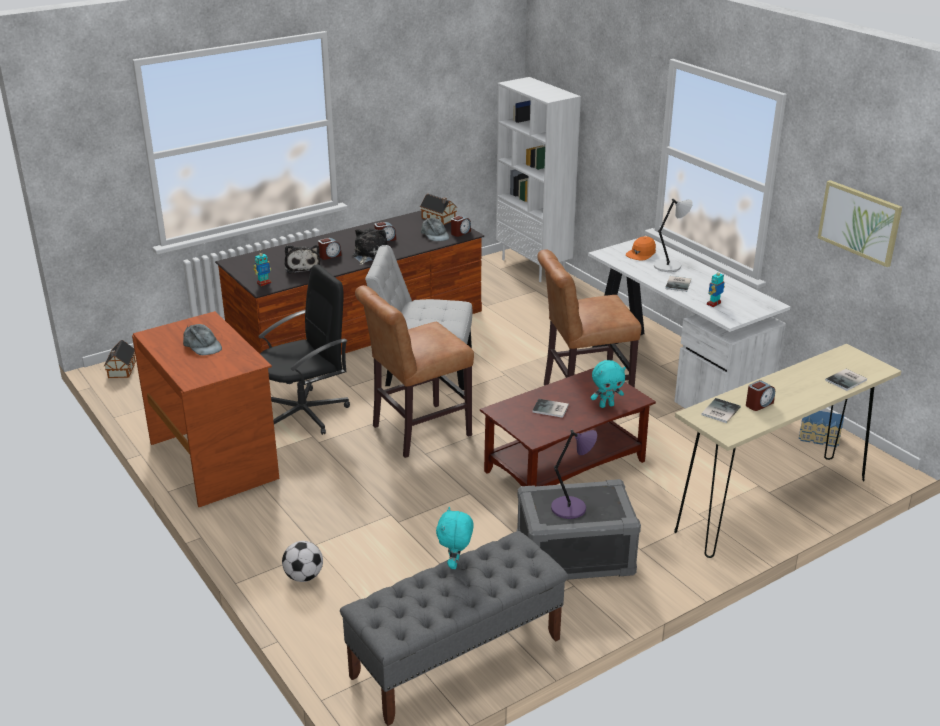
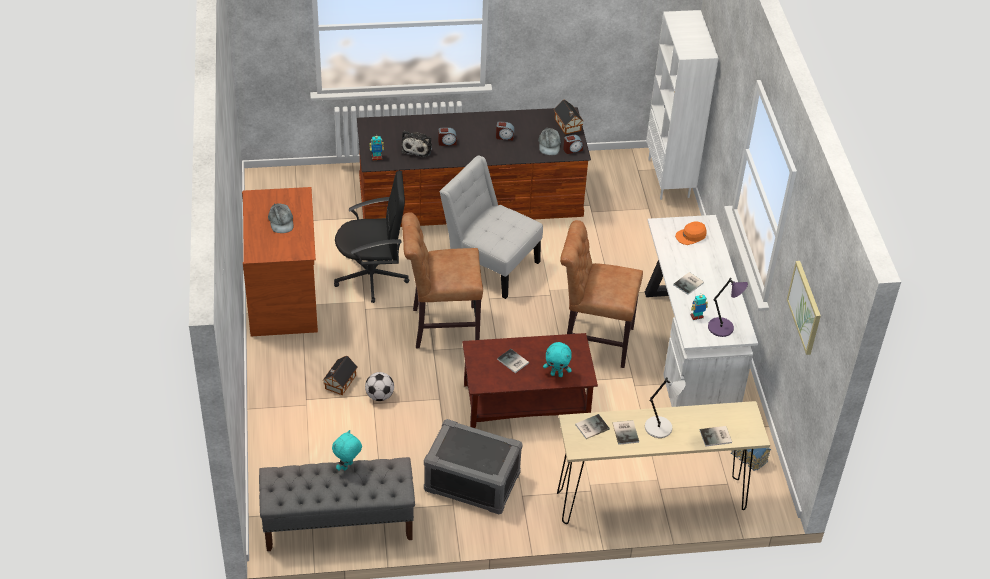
camera: 25 degrees right, 15 degrees up
toy house [104,340,136,378] -> toy house moved to [322,356,357,395]
football [282,541,323,582] -> football moved to [365,372,394,401]
plush toy [353,228,388,265] -> none
purple table lamp [551,430,597,519] -> purple table lamp moved to [708,278,748,337]
grey table lamp [654,198,693,272] -> grey table lamp moved to [645,377,686,438]
alarm clock [746,380,775,411] -> book [613,420,639,445]

